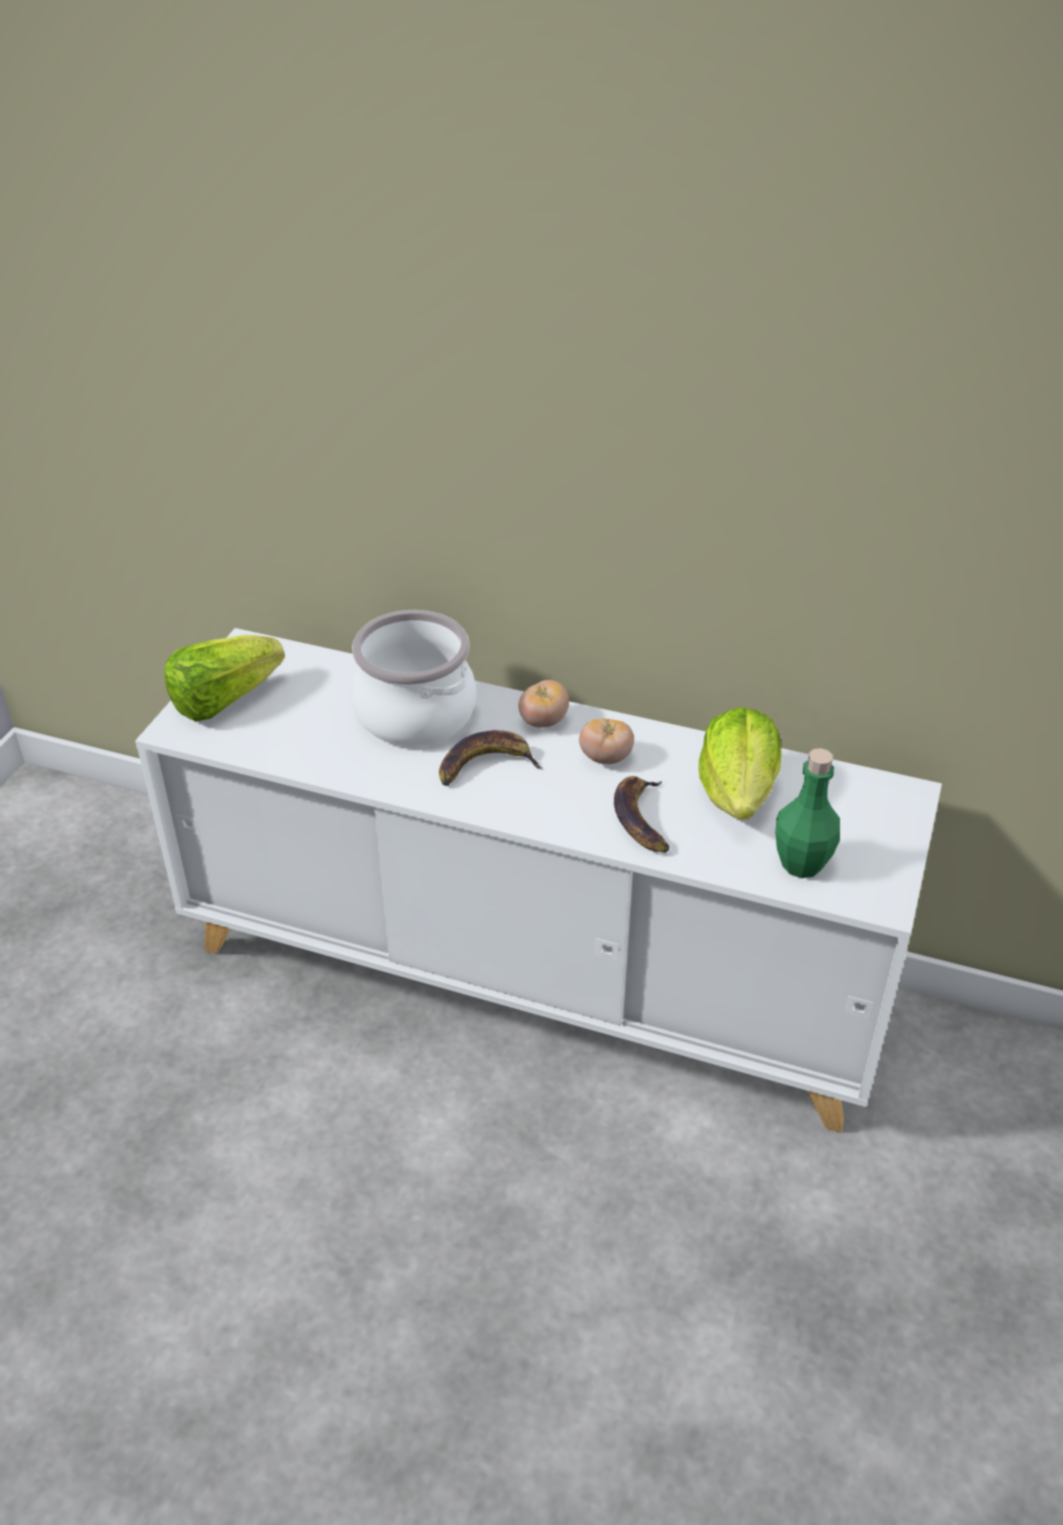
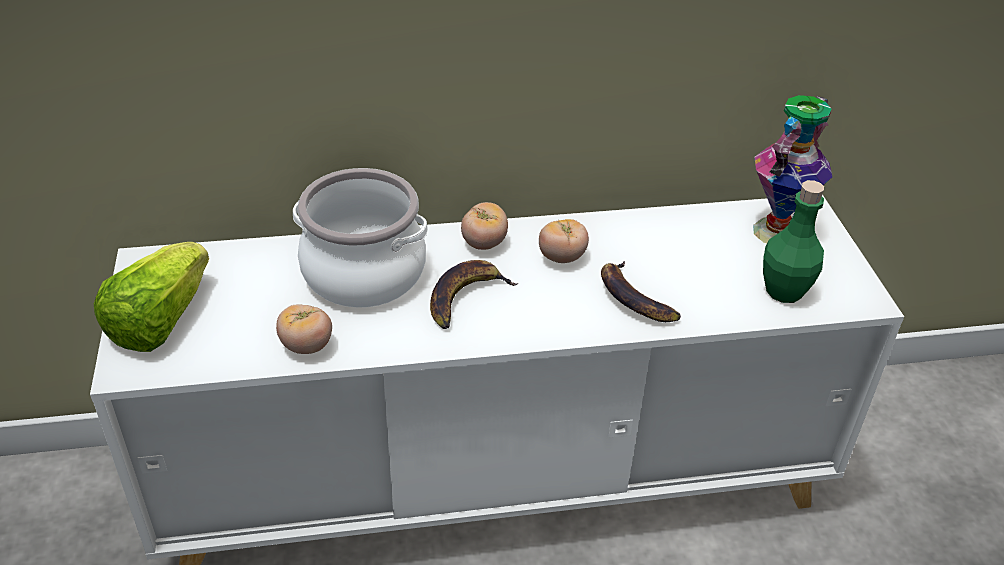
camera: 30 degrees left, 0 degrees up
lettuce [699,707,781,820] -> none
none -> tomato [276,305,332,354]
none -> vase [753,95,832,243]

